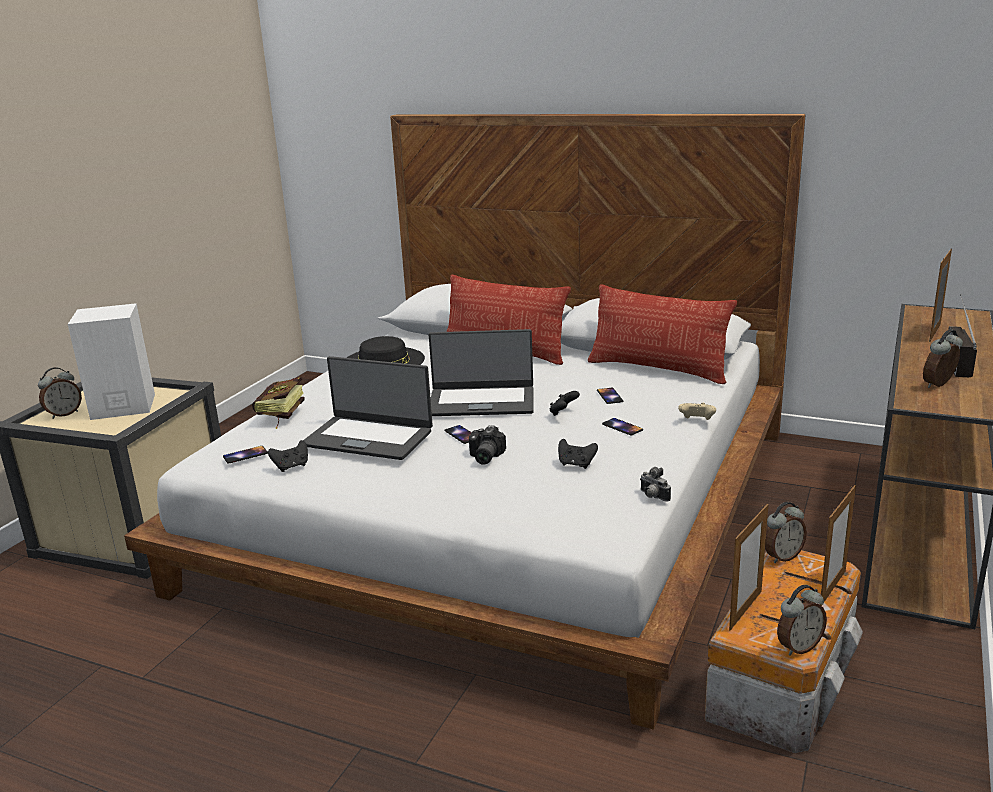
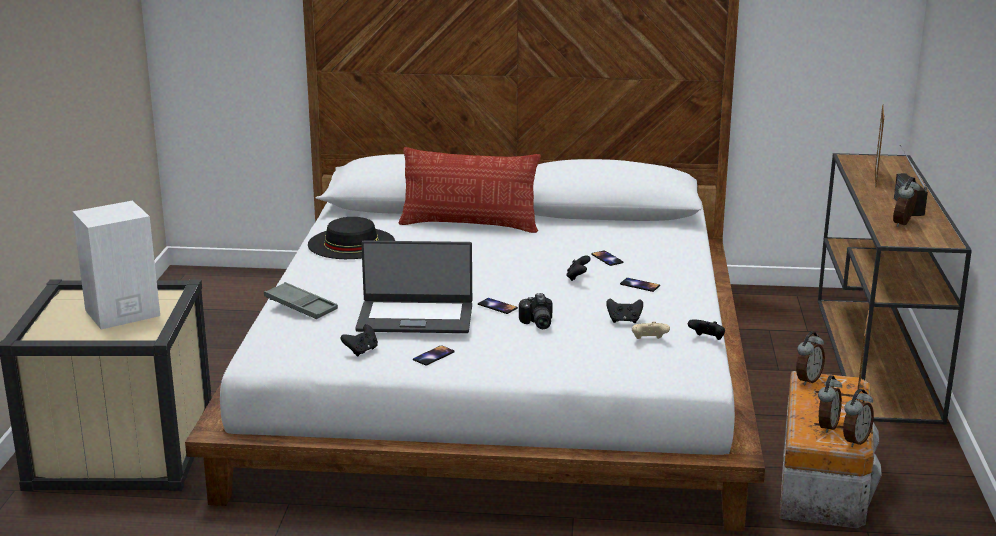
camera: 20 degrees left, 0 degrees up
alarm clock [38,367,82,419] -> alarm clock moved to [818,375,842,433]
phone [223,446,268,464] -> phone moved to [413,345,455,366]
book [252,377,305,429] -> grey tray [264,282,338,319]
laptop [429,329,534,416] -> none
pillow [588,284,737,384] -> none
camera [640,467,671,501] -> black game controller [688,319,725,340]
beige game controller [678,403,716,420] -> beige game controller moved to [632,321,670,339]
picture frame [729,504,768,630] -> none

